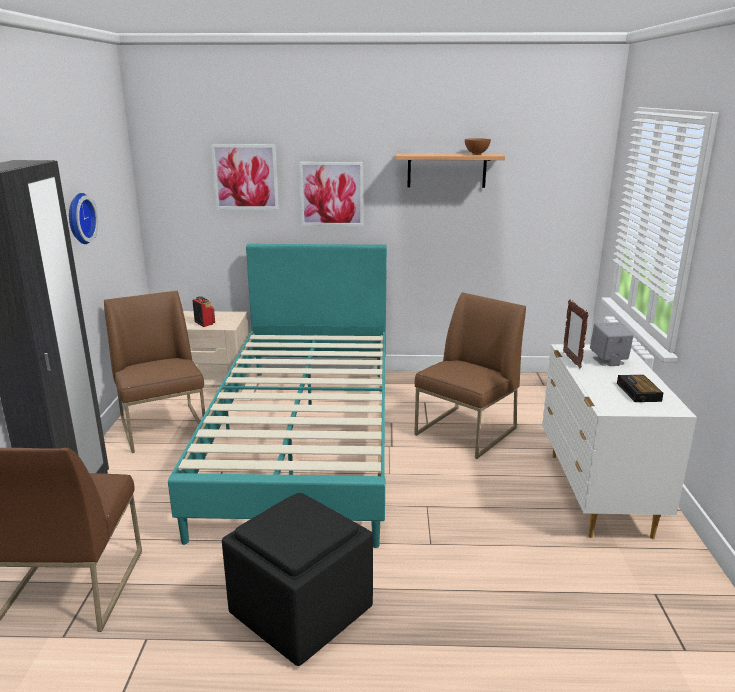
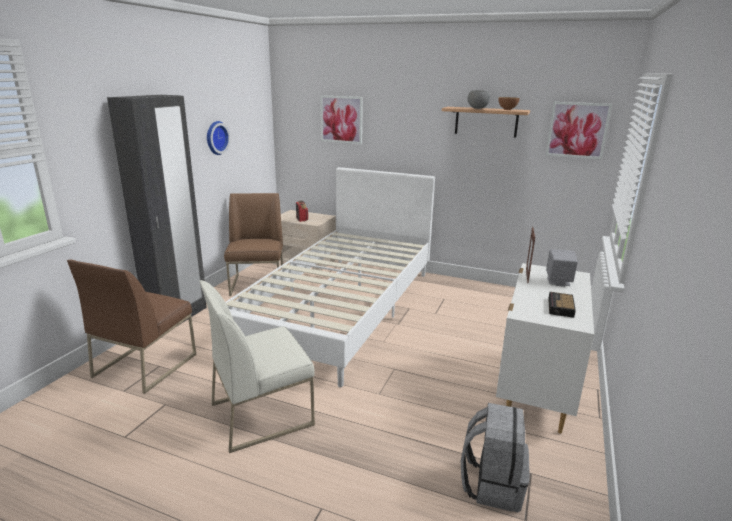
camera: 20 degrees right, 0 degrees up
turquoise bed [168,244,387,548] -> white bed [225,167,435,387]
black ottoman [222,493,373,666] -> white chair [199,280,315,453]
picture [299,162,363,226] -> picture moved to [546,102,612,159]
brown chair [414,292,526,459] -> none
none -> grey backpack [461,403,530,512]
none -> grey bowl [467,90,490,109]

